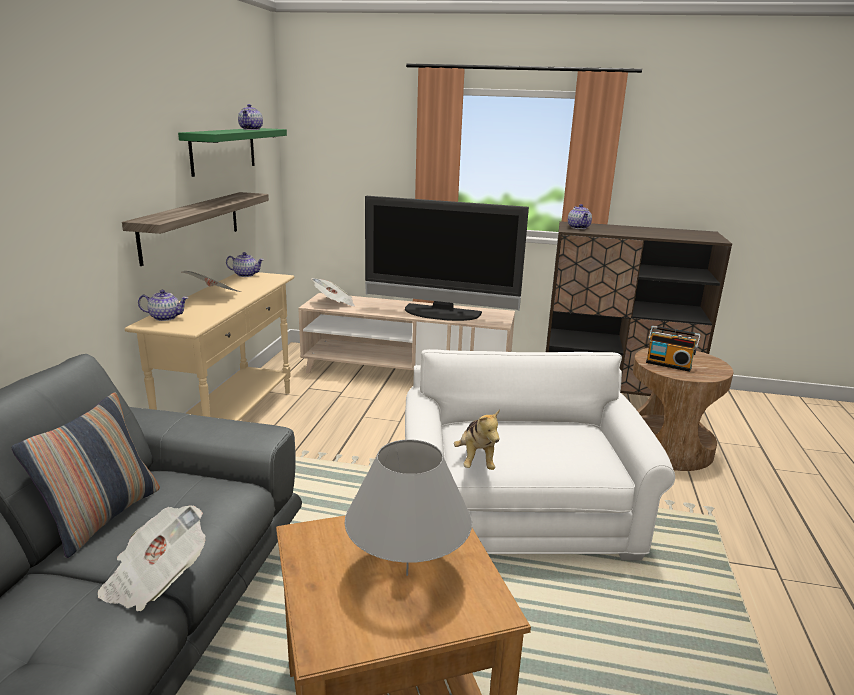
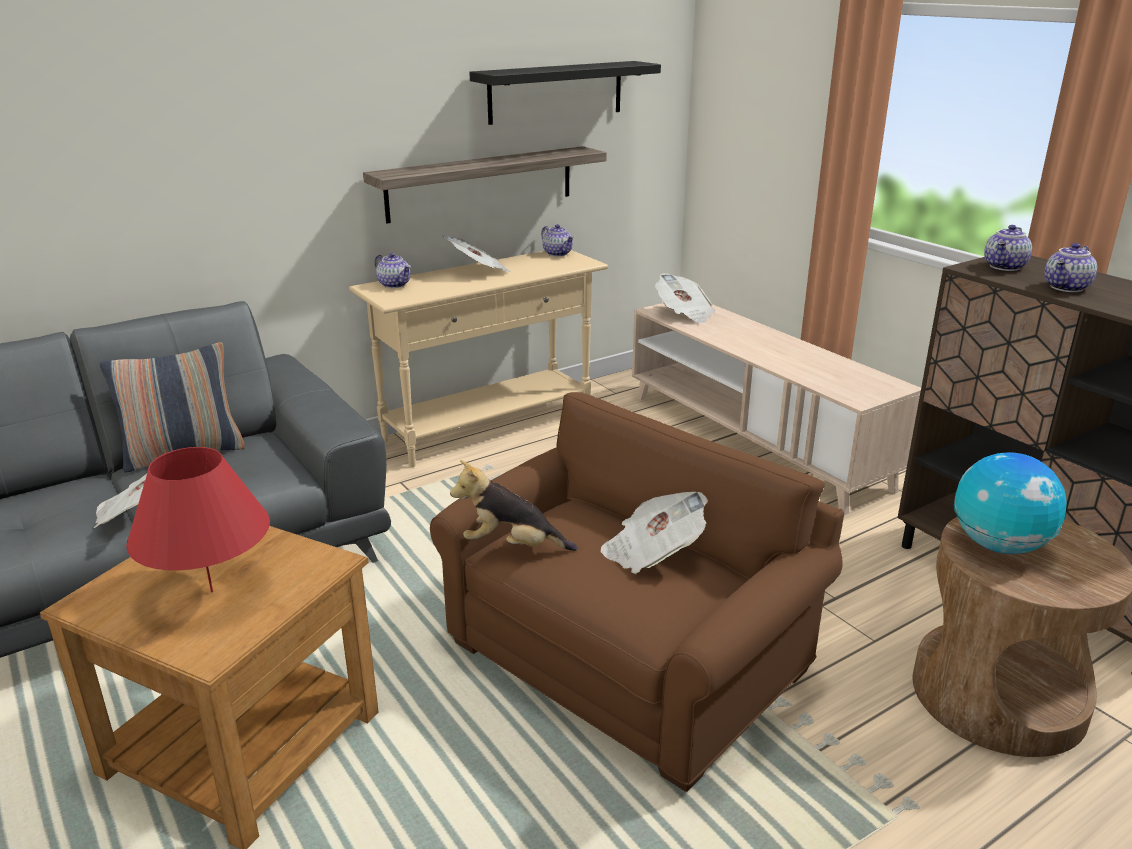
camera: 45 degrees right, 5 degrees up
green shelf [178,128,287,177] -> black shelf [469,61,661,125]
teapot [238,104,263,130] -> teapot moved to [1045,243,1097,292]
grey table lamp [345,439,472,576] -> red table lamp [126,447,270,593]
television [365,196,529,321] -> none
white armchair [405,349,675,560] -> brown armchair [430,392,844,792]
plush toy [454,409,500,470] -> plush toy turned 60 degrees clockwise [450,460,578,551]
radio [646,326,701,372] -> globe [954,452,1067,554]
none -> newspaper [601,492,708,574]

